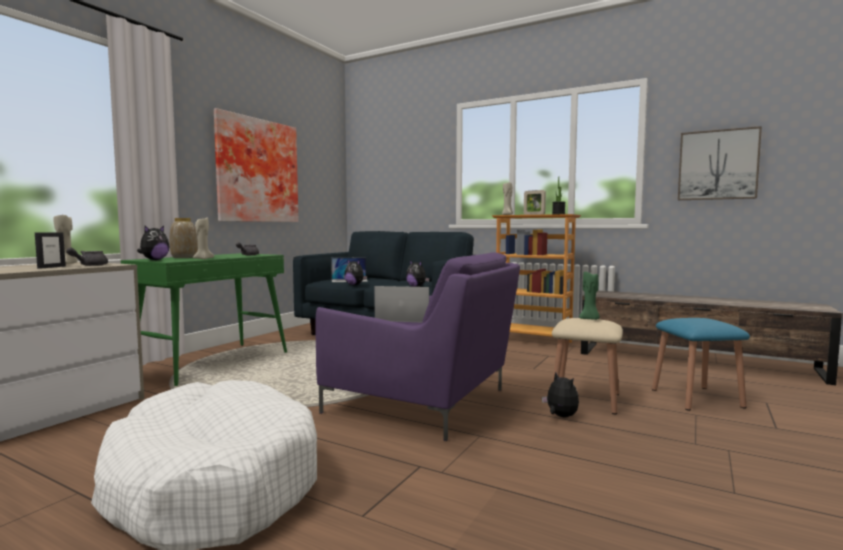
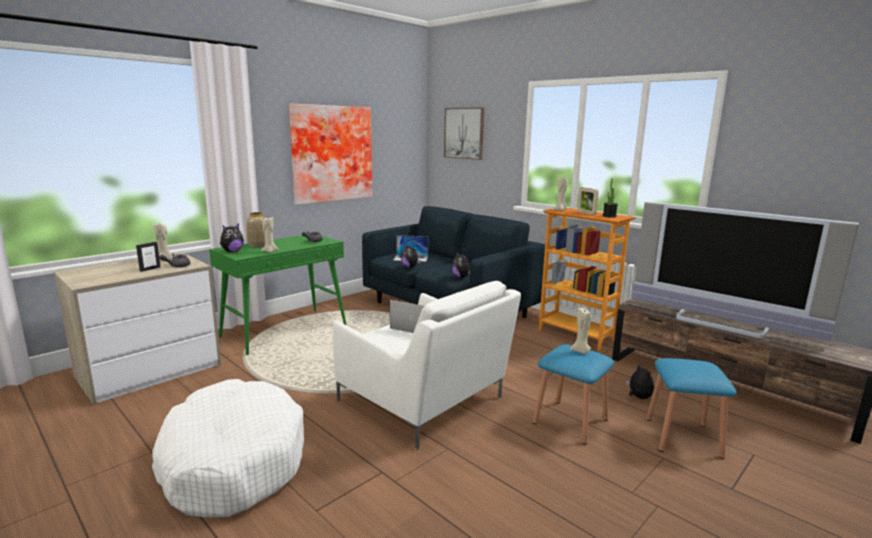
camera: 15 degrees right, 10 degrees up
purple armchair [315,252,520,441] -> white armchair [333,281,521,450]
plush toy [542,371,579,418] -> plush toy moved to [626,364,654,399]
beige stool [552,318,623,415] -> blue stool [533,344,614,445]
green candle [579,272,600,320] -> beige candle [570,308,592,354]
picture [678,126,762,200] -> picture moved to [444,107,484,160]
none -> television [632,201,859,341]

